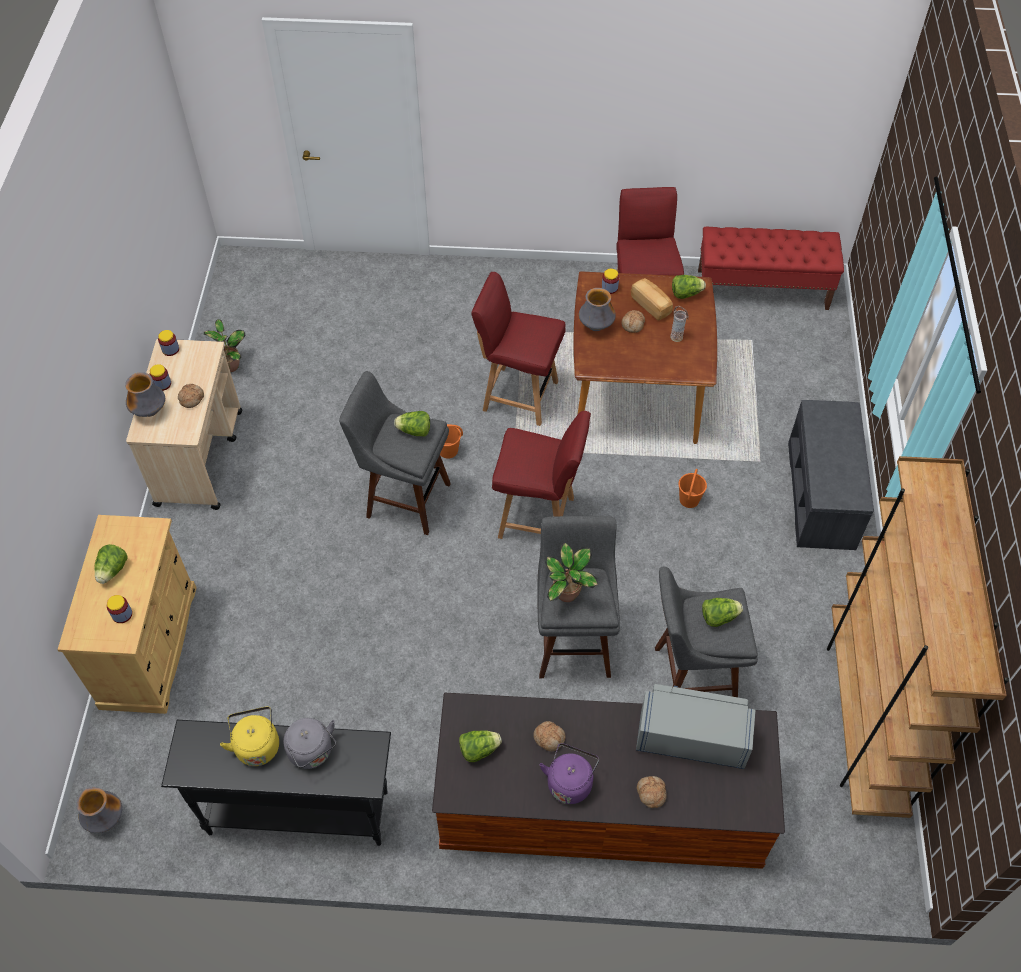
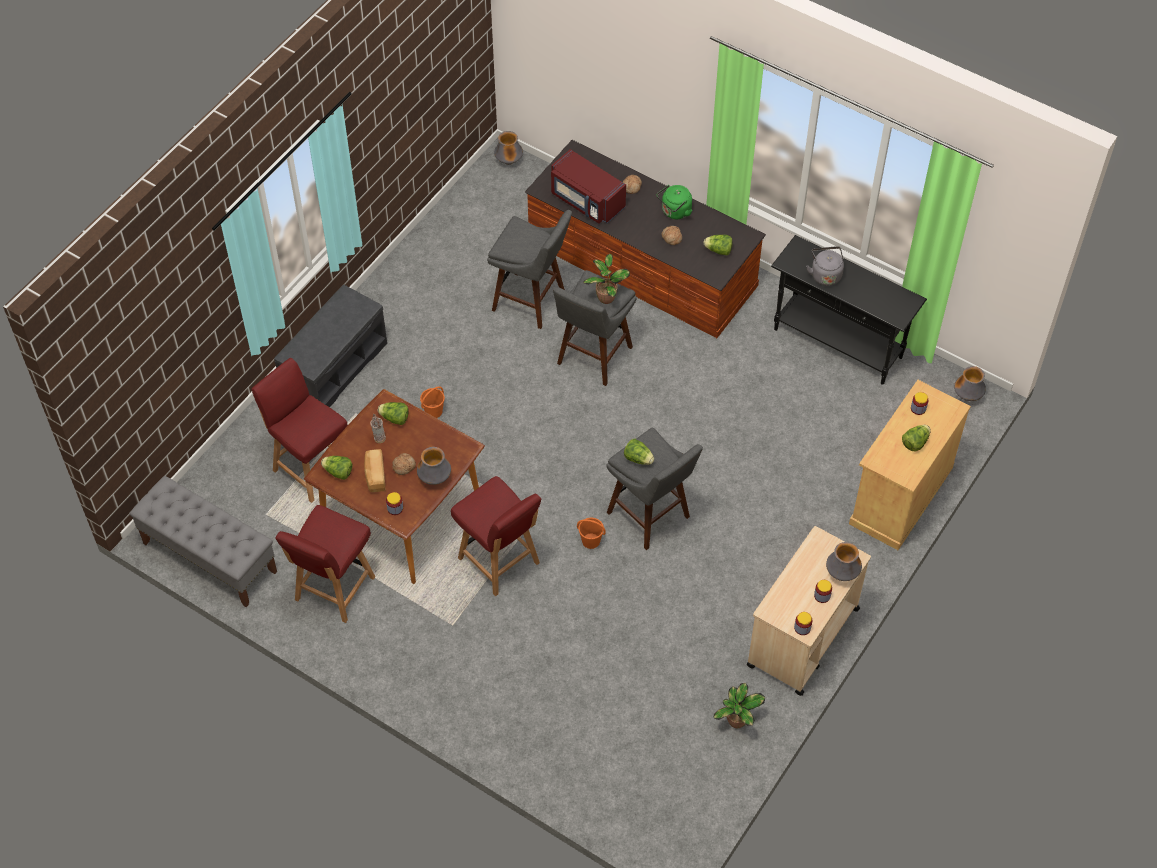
camera: 150 degrees left, 0 degrees up
bread [178,384,204,408] -> none
yellow kettle [220,707,279,766] -> none
red chair [492,411,591,539] -> red chair moved to [251,358,348,503]
purple kettle [540,743,599,804] -> green kettle [657,185,692,219]
grey microwave [636,684,756,769] -> red microwave [551,149,626,224]
red bench [698,227,844,310] -> grey bench [129,476,277,607]
lettuce [702,598,743,627] -> lettuce moved to [378,402,409,425]
brown bookcase [827,456,1009,818] -> none
none -> vase [494,131,523,165]

